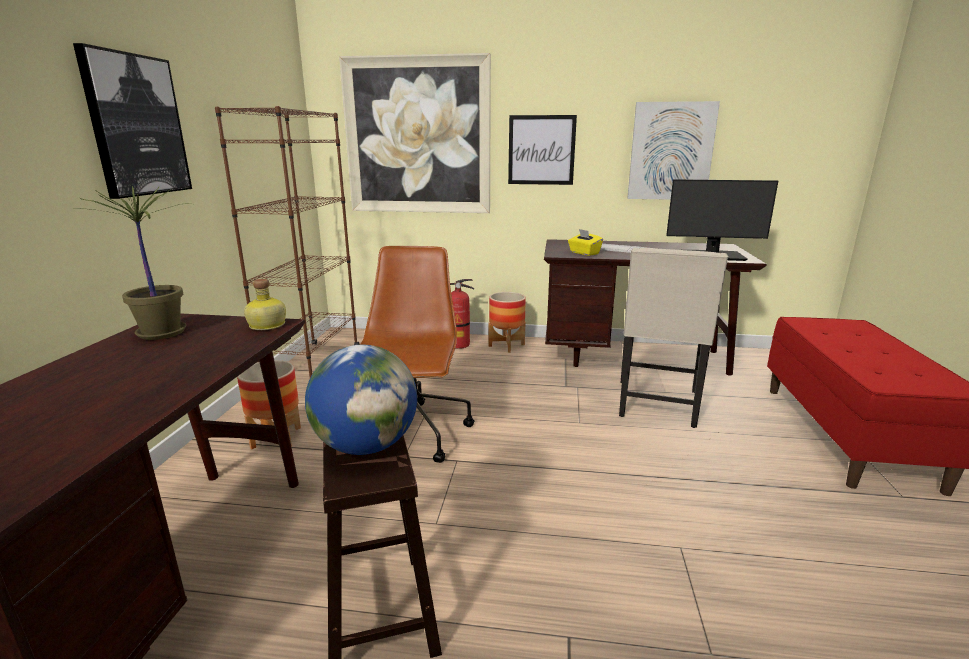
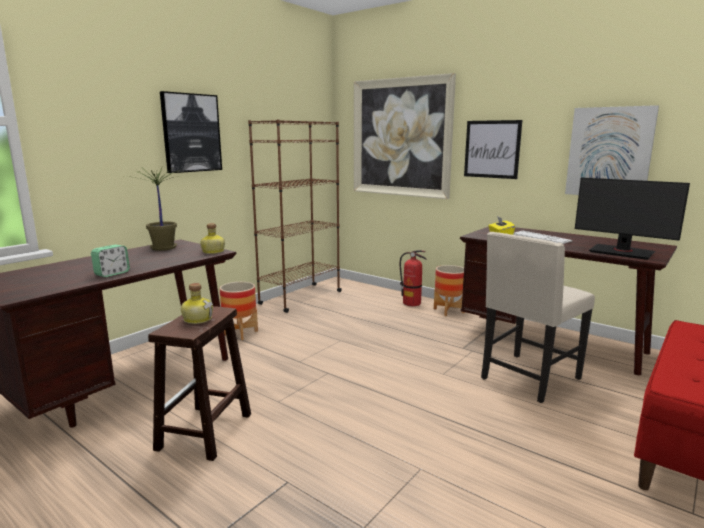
camera: 30 degrees right, 5 degrees down
globe [305,345,417,455] -> bottle [181,283,213,324]
brown office chair [360,246,475,463] -> none
none -> alarm clock [91,245,130,277]

